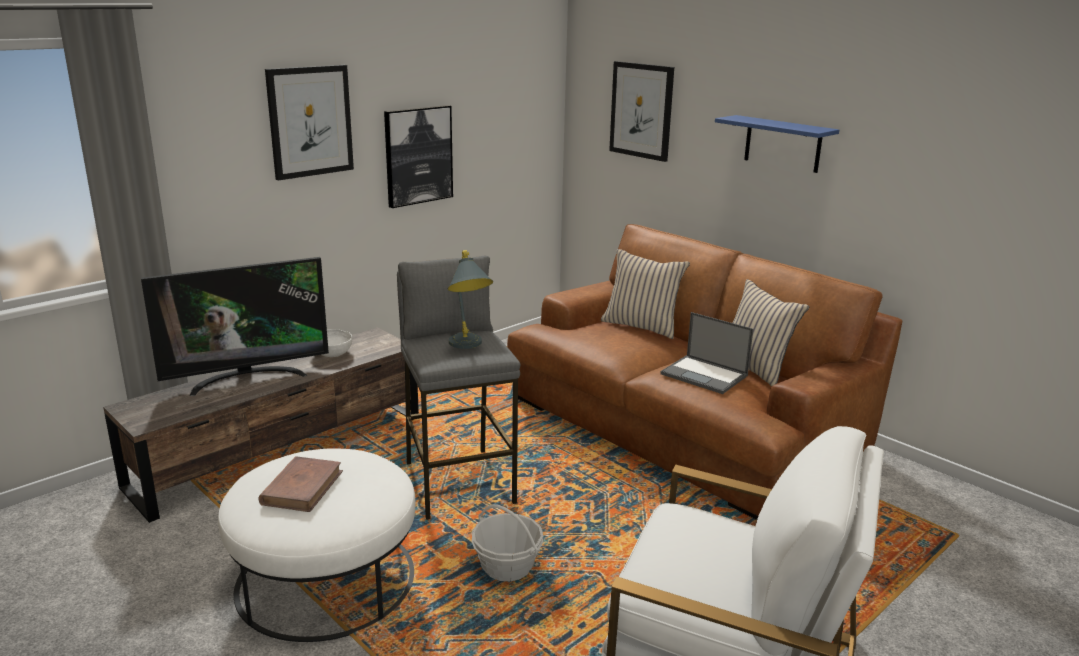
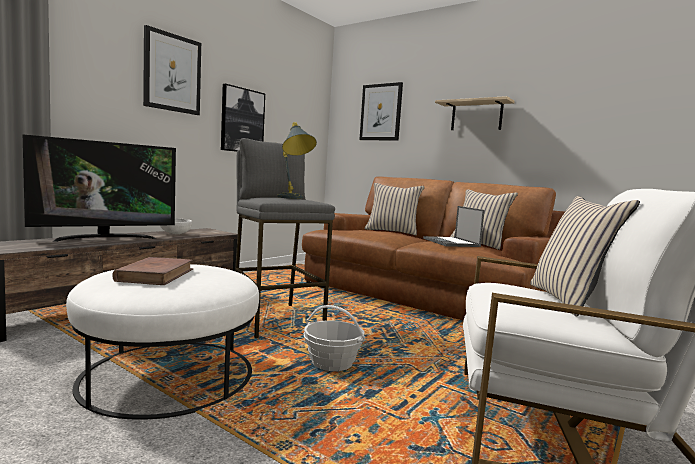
camera: 10 degrees left, 15 degrees down
laptop [660,312,753,394] -> laptop turned 45 degrees clockwise [423,206,485,247]
blue shelf [715,115,839,173] -> beige shelf [435,96,515,130]
none -> beige pillow [530,196,640,317]

